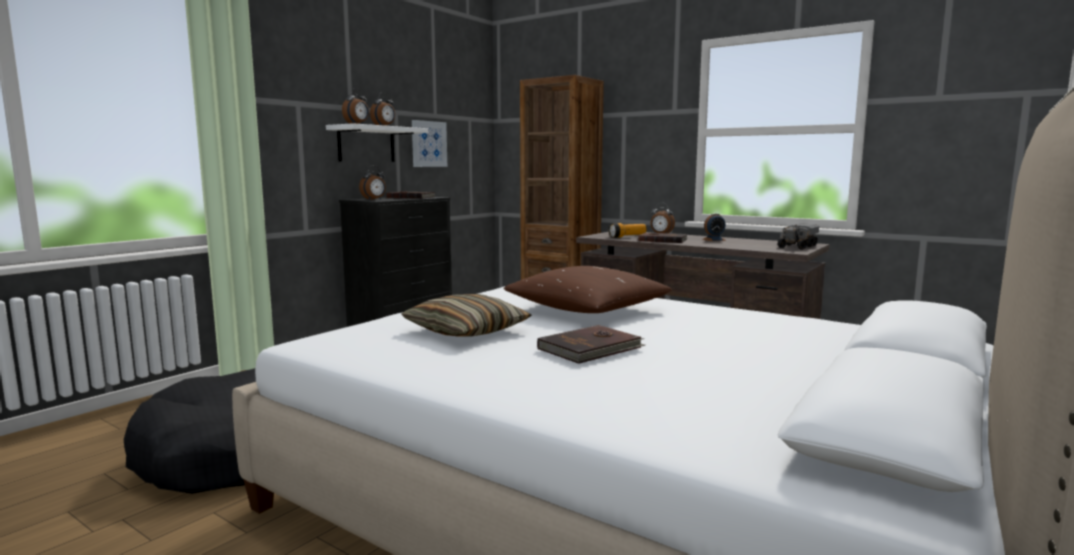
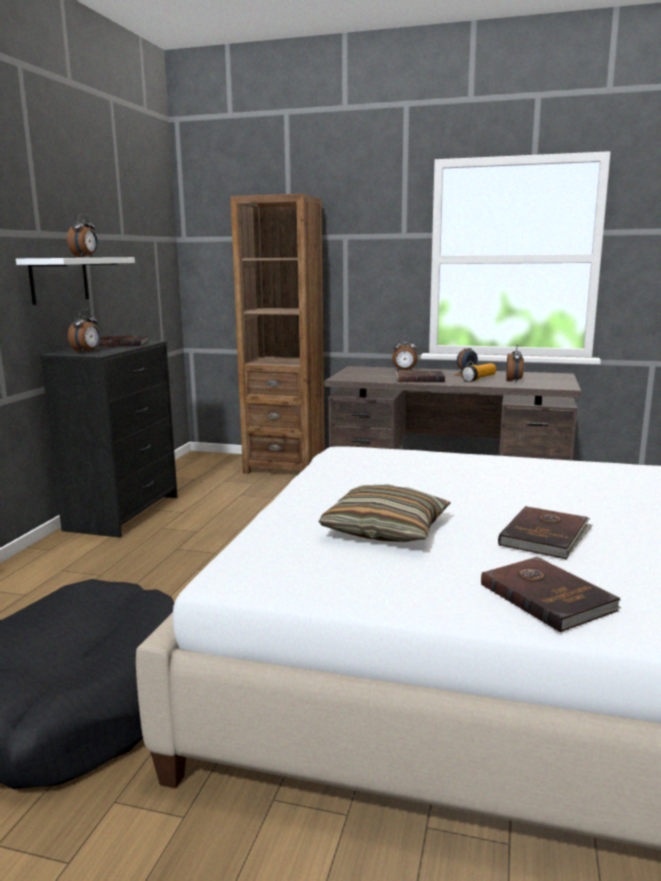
camera: 20 degrees left, 5 degrees up
alarm clock [342,88,369,124] -> alarm clock moved to [506,344,524,383]
picture [412,120,447,167] -> none
brown pillow [503,266,672,313] -> none
flashlight [609,223,646,238] -> flashlight moved to [461,363,496,382]
toy truck [778,223,819,250] -> none
none -> brown book [481,557,621,632]

